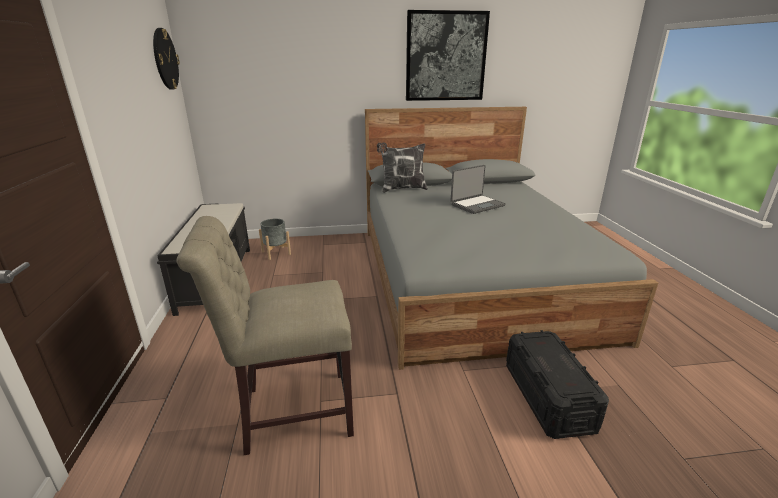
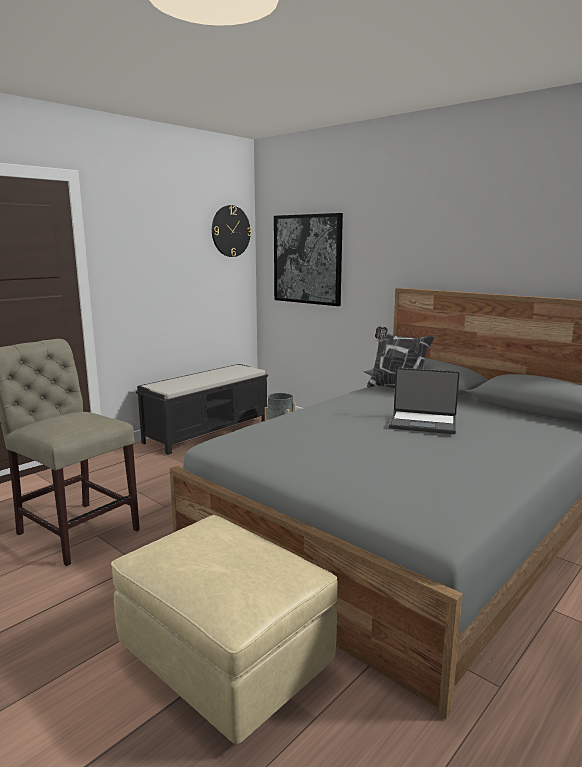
camera: 50 degrees right, 10 degrees down
picture [406,10,490,101] -> picture moved to [274,213,343,306]
black storage box [506,330,609,439] -> beige ottoman [111,515,338,744]

